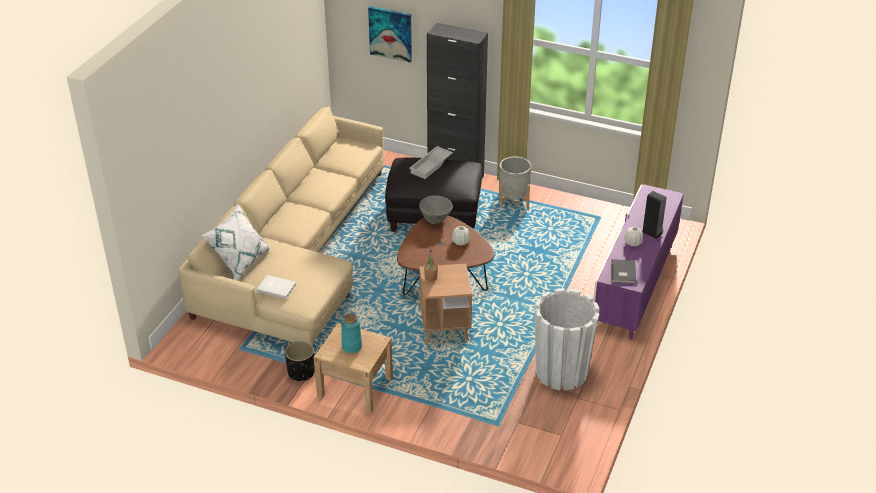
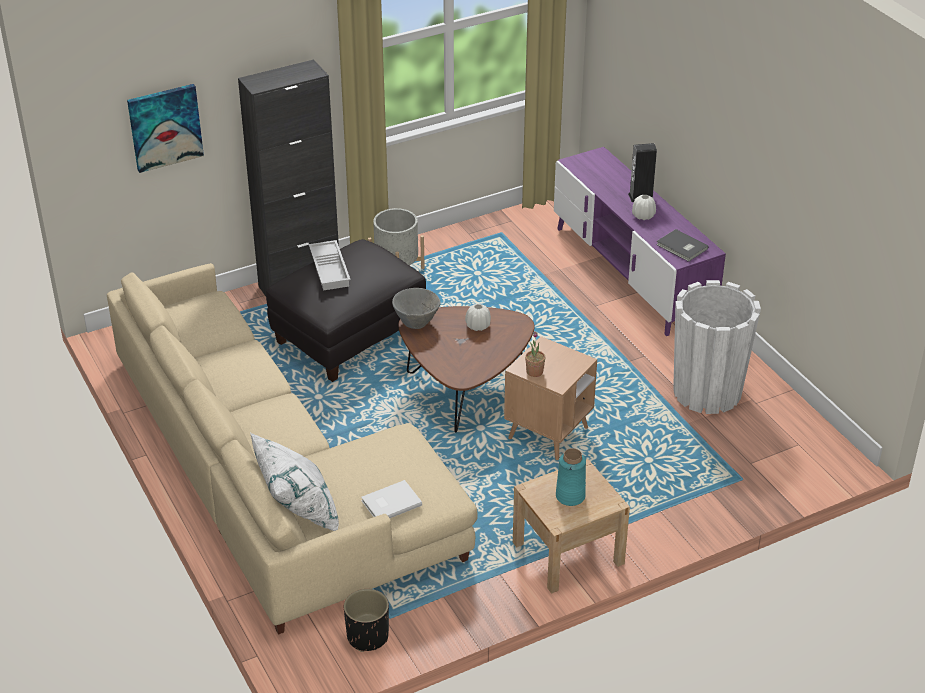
camera: 50 degrees left, 0 degrees up
black planter [285,341,315,381] -> black planter moved to [344,589,389,652]

